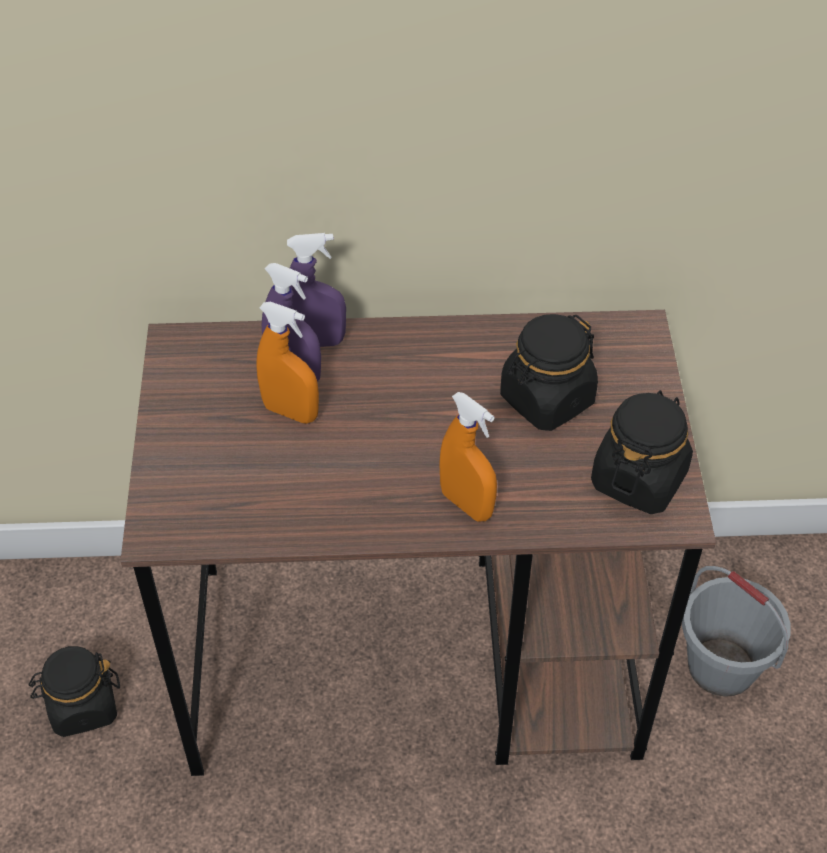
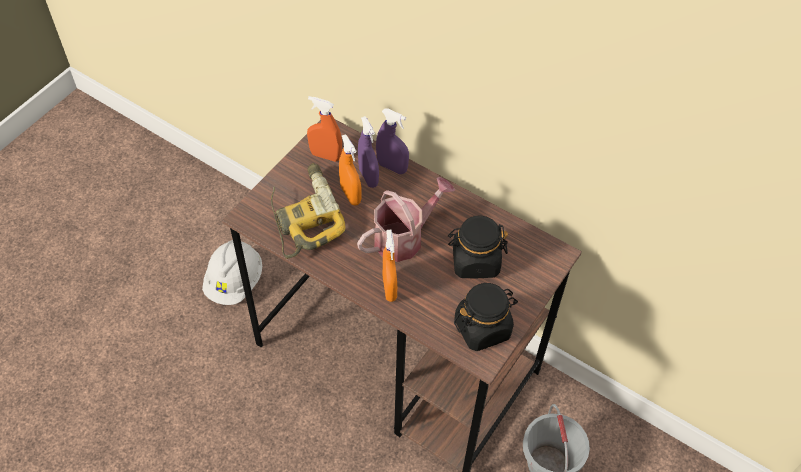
camera: 35 degrees right, 5 degrees up
black jar [29,646,120,737] -> white hard hat [202,240,262,305]
none -> power drill [271,163,346,259]
none -> orange spray bottle [307,96,342,162]
none -> watering can [357,177,455,262]

